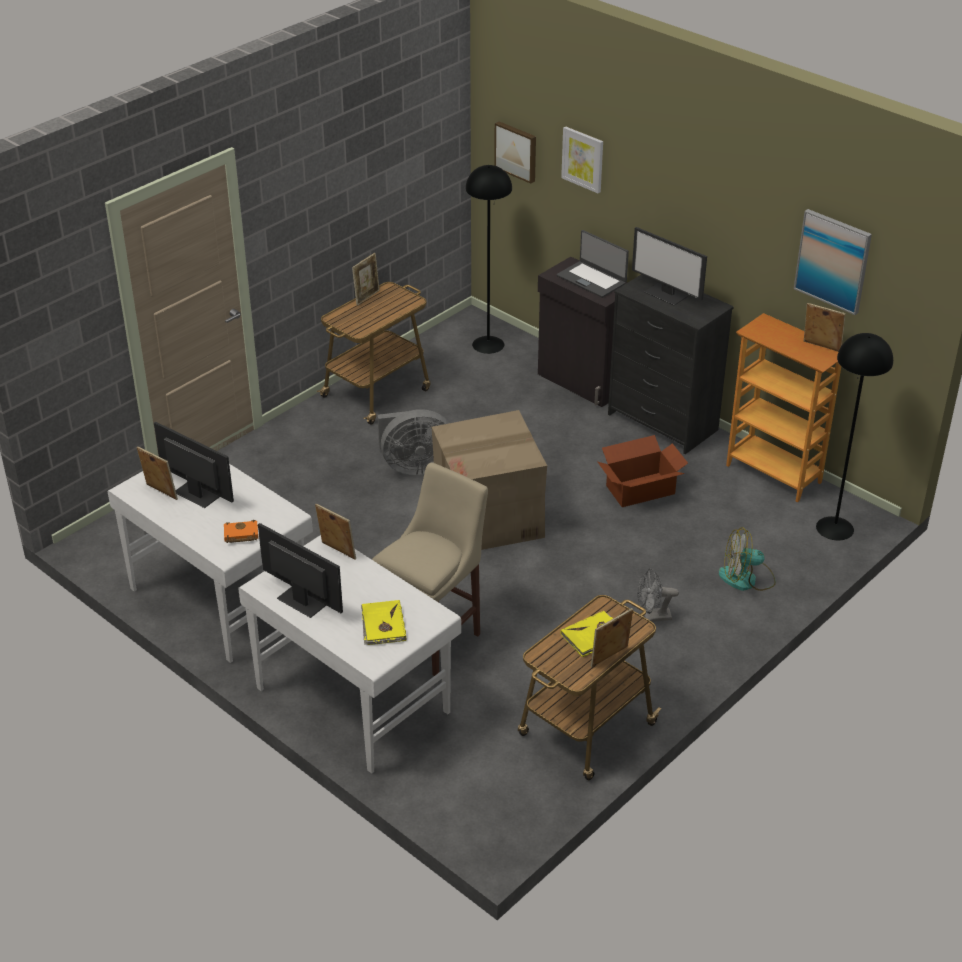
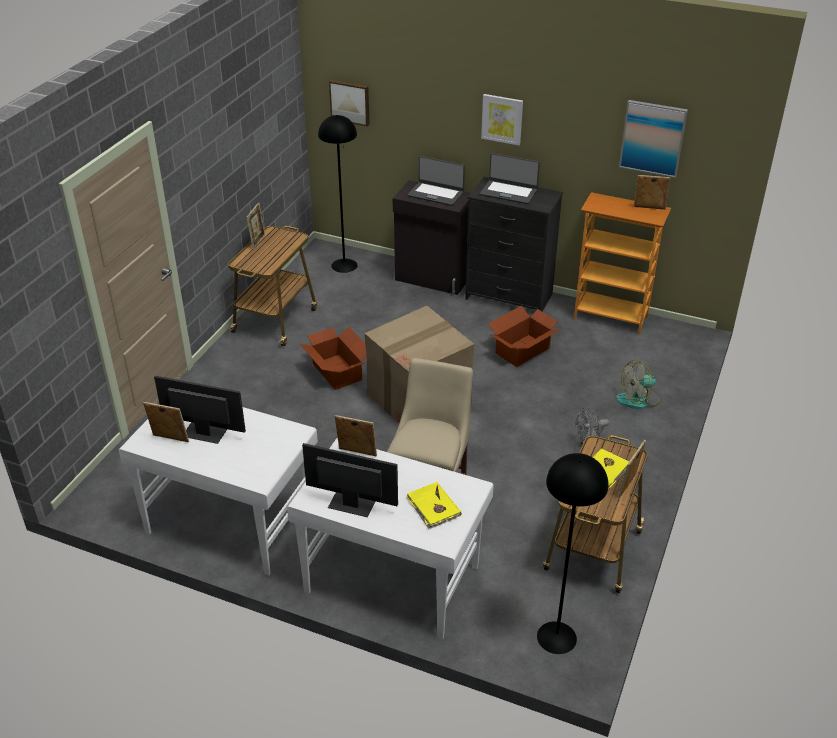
camera: 20 degrees left, 0 degrees up
orange book [224,520,258,543] -> none
grey fan [377,409,449,475] -> cardboard box [300,327,367,390]
picture [561,126,603,193] -> picture moved to [481,94,523,145]
monitor [632,227,707,306] -> laptop [480,153,540,204]
black floor lamp [816,333,893,541] -> black floor lamp moved to [537,453,608,654]

